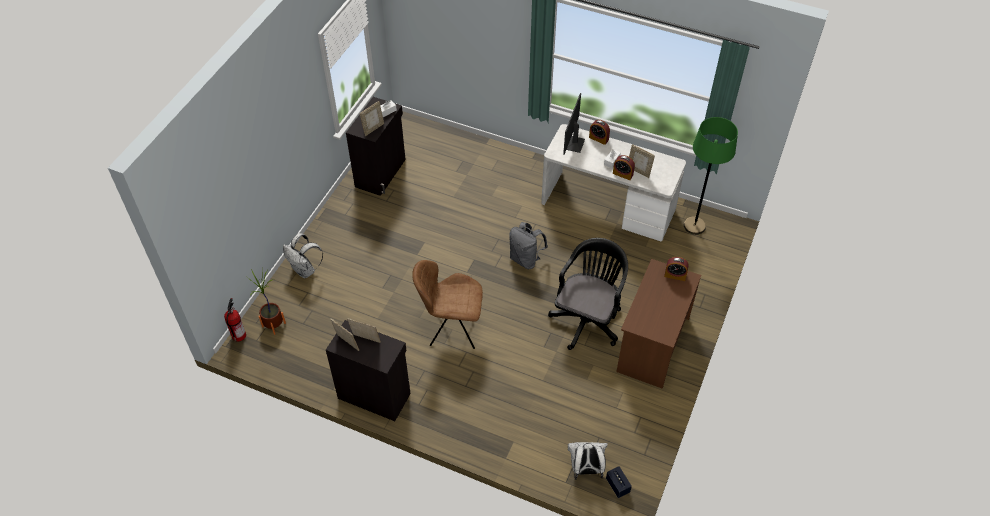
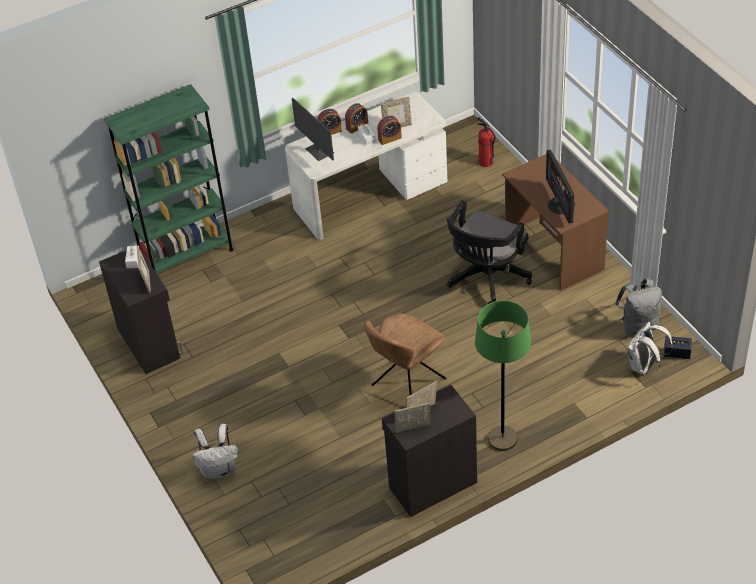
camera: 50 degrees left, 5 degrees down
fire extinguisher [224,298,246,342] -> fire extinguisher moved to [477,117,495,167]
potted plant [247,269,286,335] -> none
grey backpack [509,222,548,269] -> grey backpack moved to [615,279,662,335]
black office chair [548,238,628,350] -> black office chair turned 120 degrees counterclockwise [447,200,532,304]
alarm clock [664,257,689,281] -> alarm clock moved to [345,103,368,134]
green floor lamp [684,117,738,235] -> green floor lamp moved to [475,301,531,451]
none -> green bookcase [104,84,234,274]
none -> monitor [546,150,575,223]

